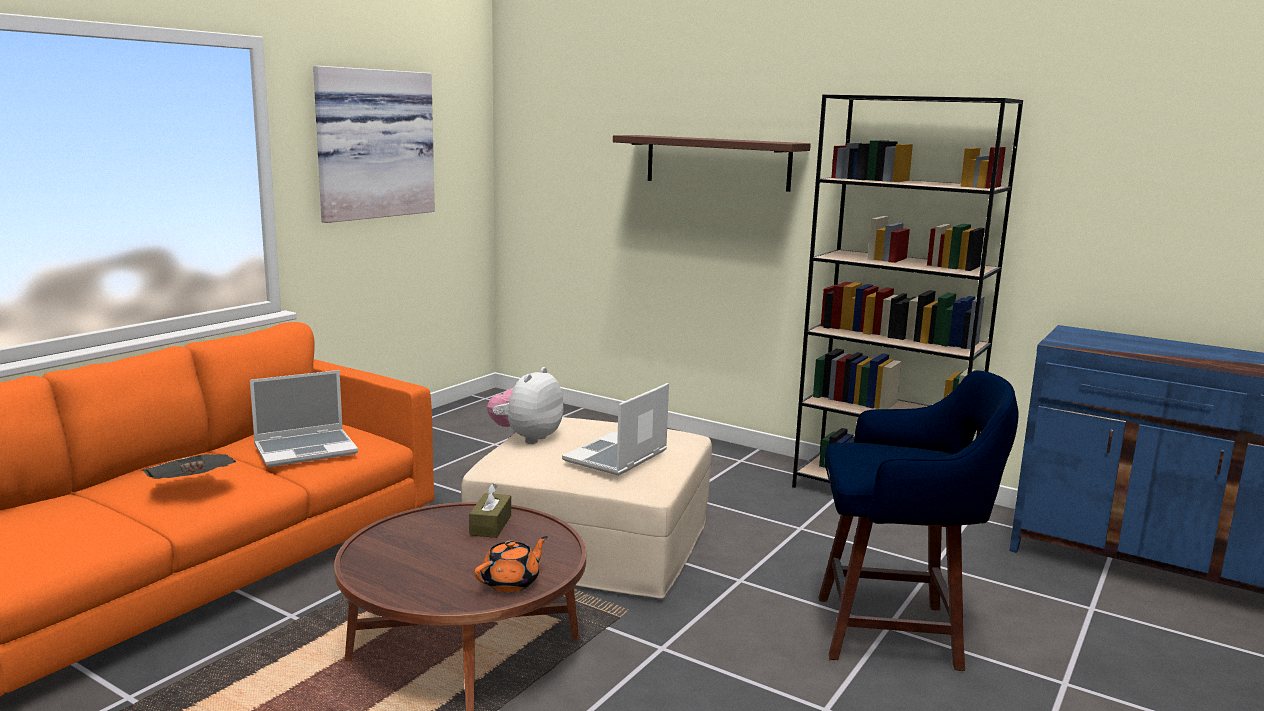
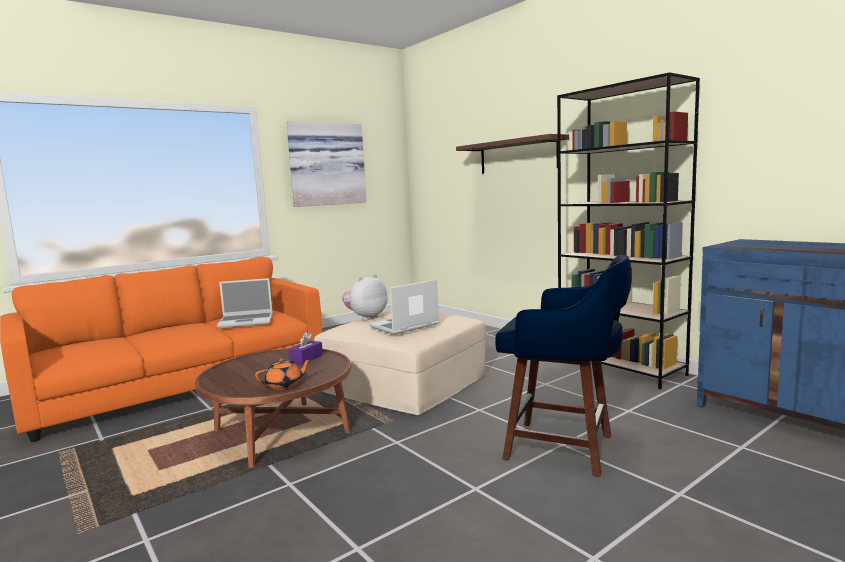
camera: 20 degrees right, 5 degrees down
newspaper [142,454,236,479] -> none
brown tissue box [469,483,511,538] -> purple tissue box [288,332,323,365]

